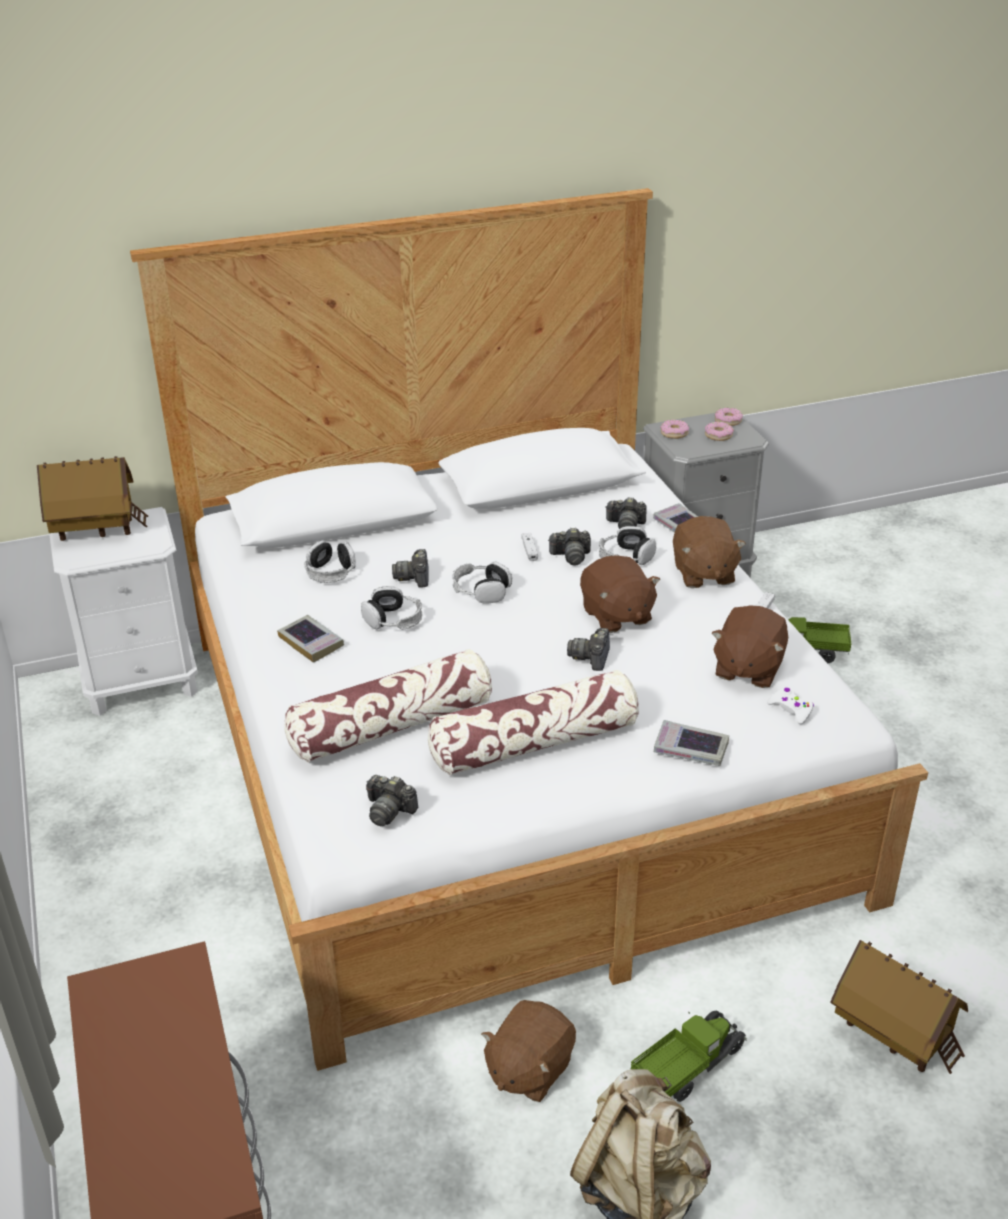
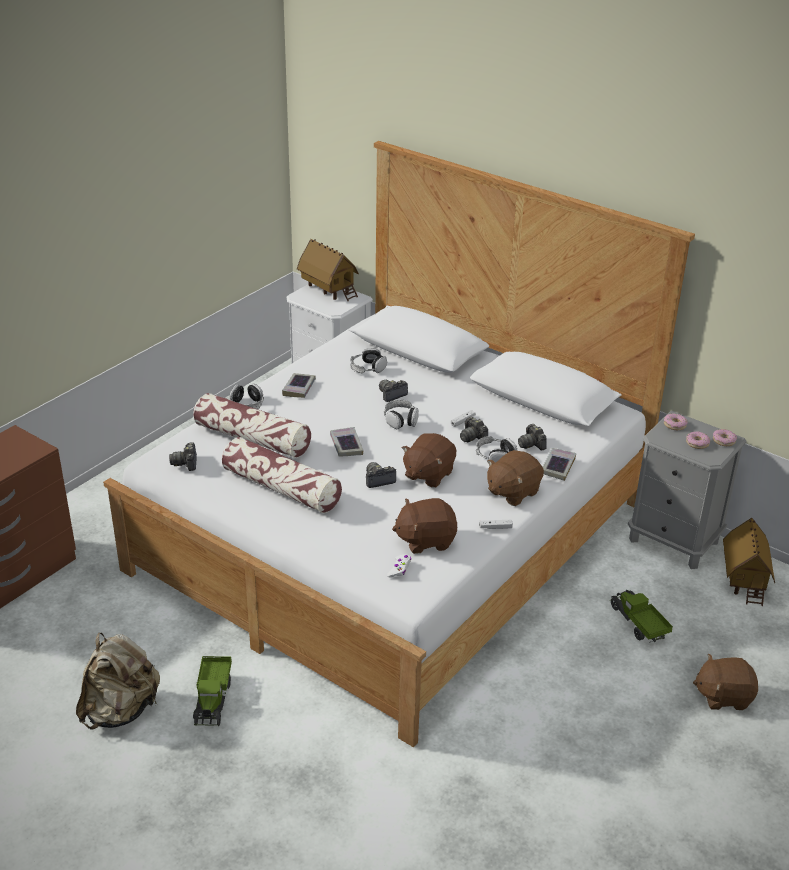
camera: 55 degrees right, 0 degrees up
headphones [361,586,423,630] -> headphones moved to [230,383,264,409]
brown plush toy [481,1000,576,1102] -> brown plush toy moved to [693,654,758,710]
toy truck [631,1011,746,1102] -> toy truck turned 75 degrees clockwise [193,656,232,726]
book [654,720,729,766] -> book moved to [330,427,364,456]
toy house [830,940,968,1074] -> toy house moved to [723,518,775,606]

